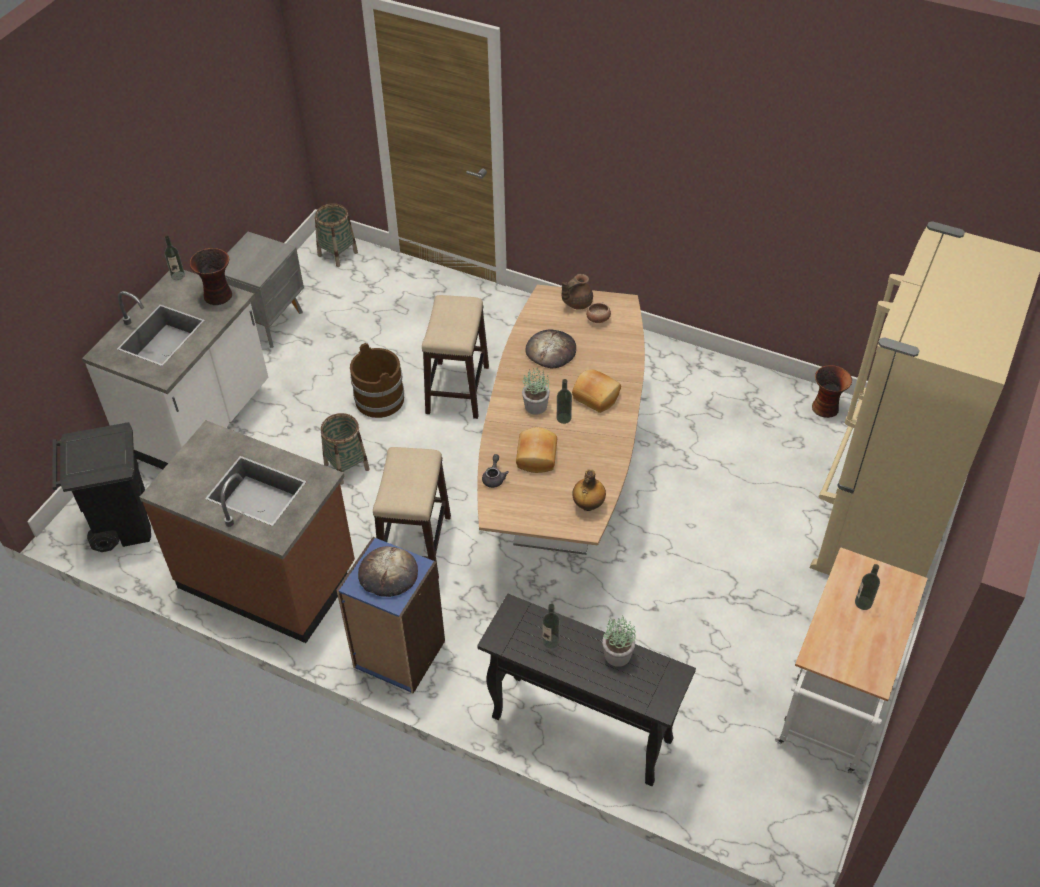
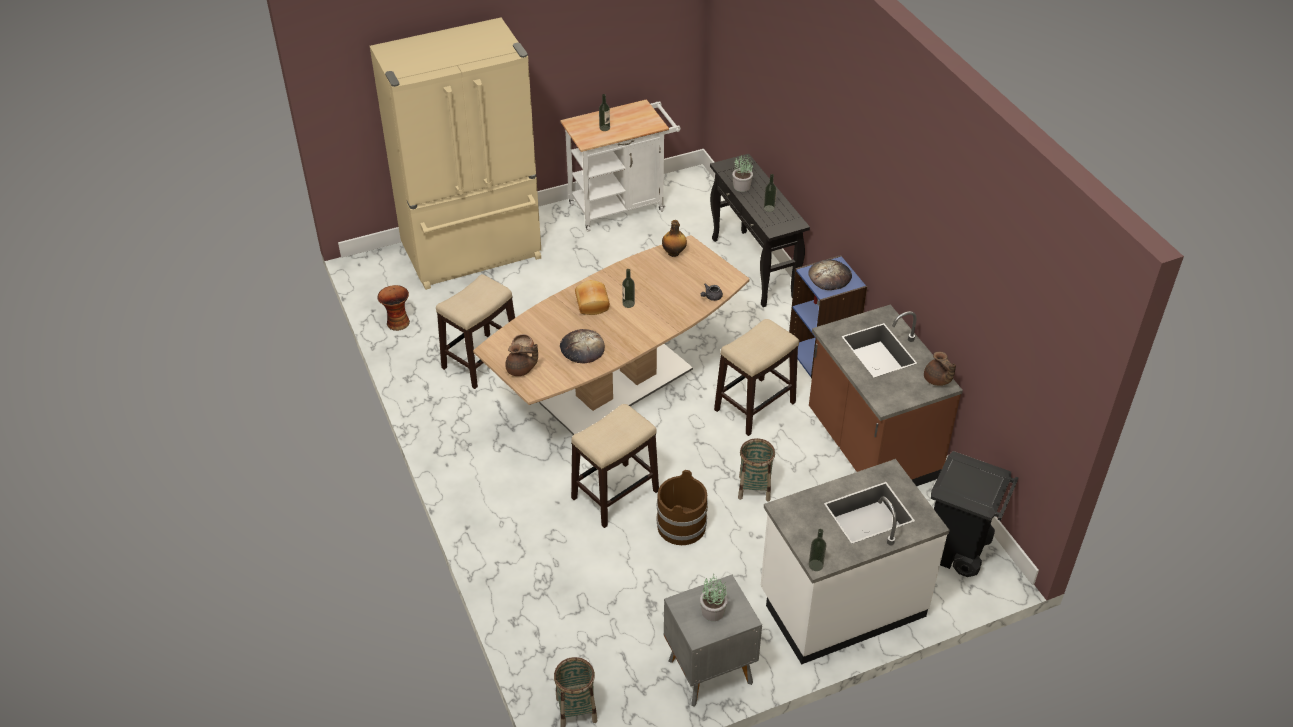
camera: 140 degrees left, 5 degrees down
vase [190,248,232,305] -> none
bread [516,427,557,473] -> none
potted plant [522,367,550,415] -> potted plant moved to [700,575,728,621]
none -> stool [436,274,515,389]
none -> brown teapot [924,352,956,386]

